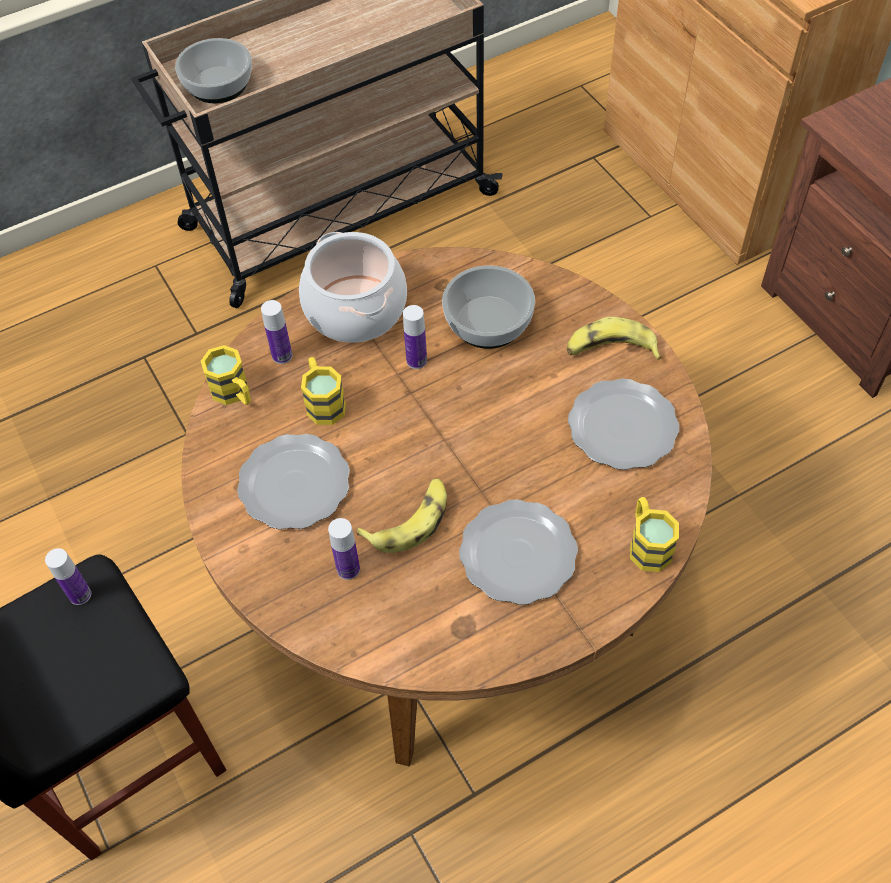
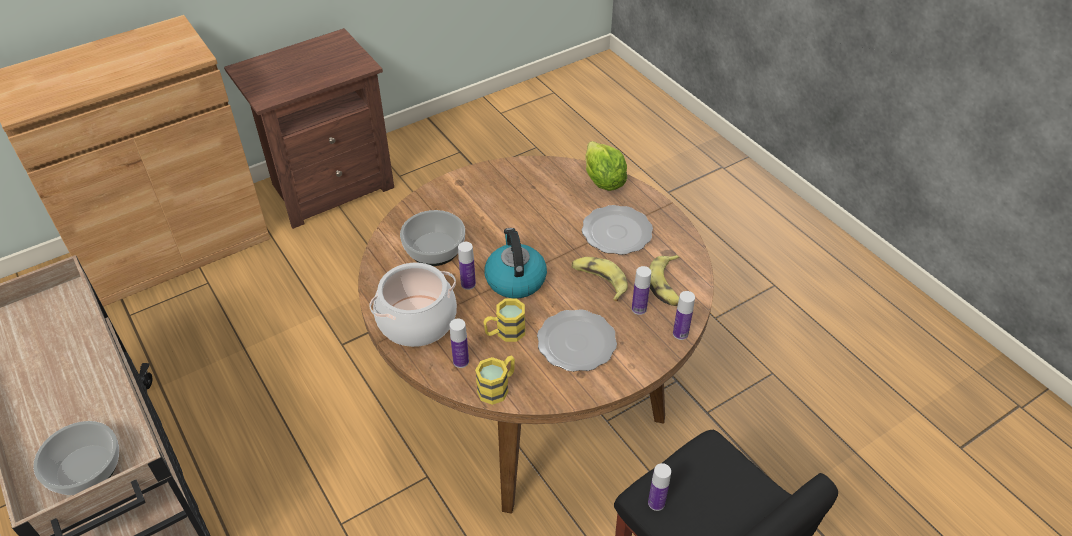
camera: 95 degrees left, 10 degrees down
banana [567,317,662,360] -> banana moved to [649,255,680,306]
plate [568,378,679,470] -> none
yellow mug [630,497,679,572] -> lettuce [585,141,627,191]
none -> kettle [485,228,547,298]
none -> bottle [673,291,695,340]

